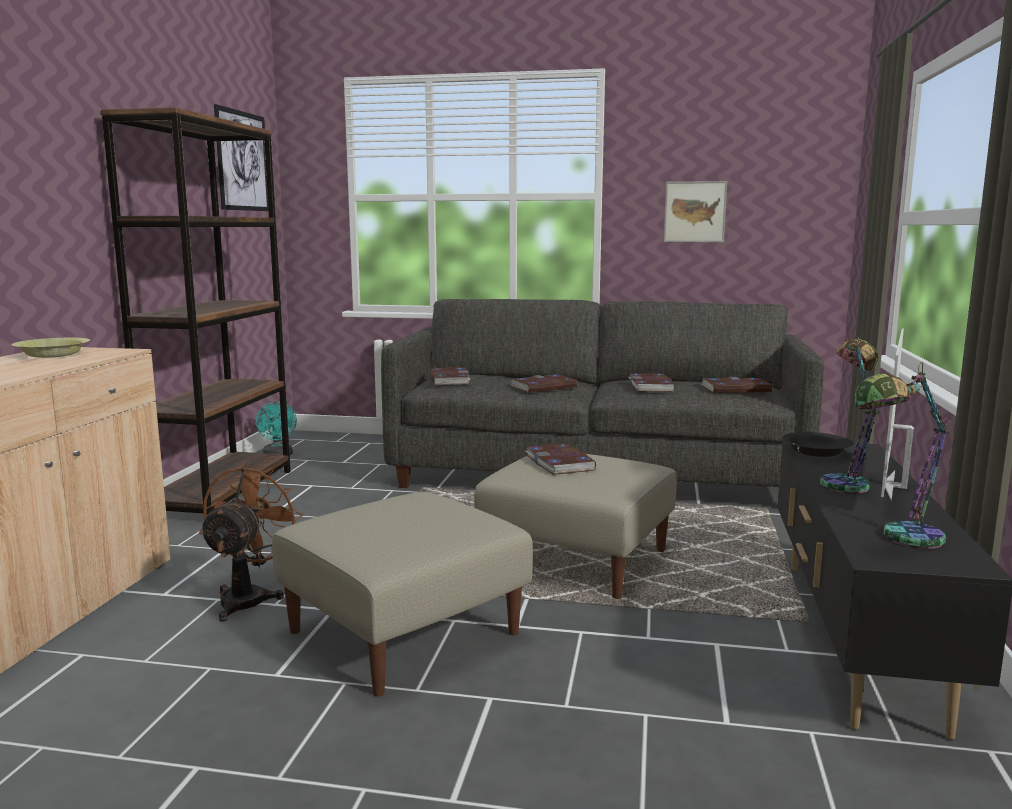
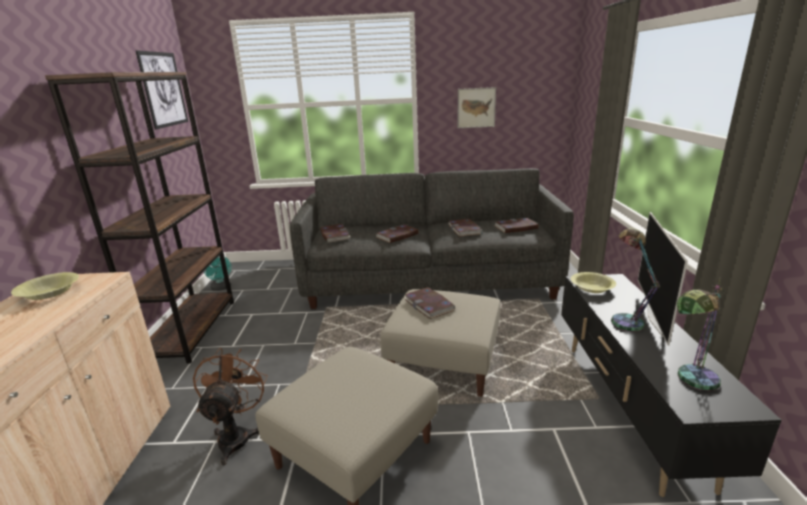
camera: 10 degrees left, 10 degrees up
black bowl [782,432,854,457] -> yellow bowl [571,272,616,293]

